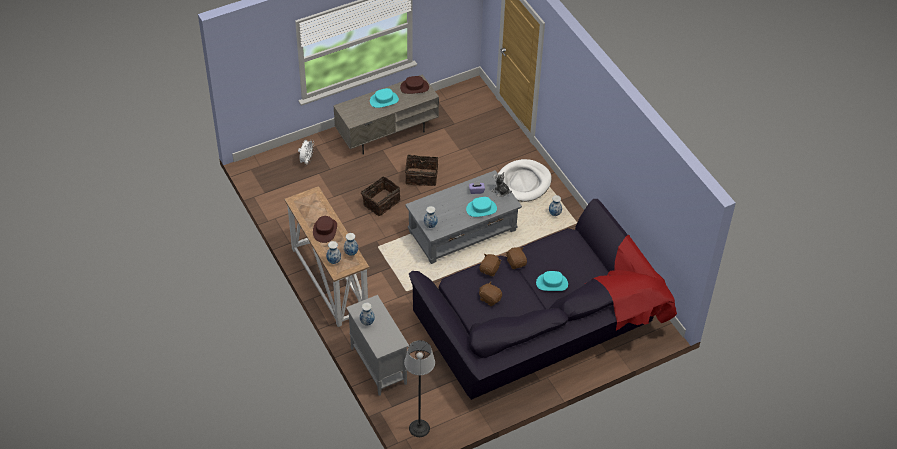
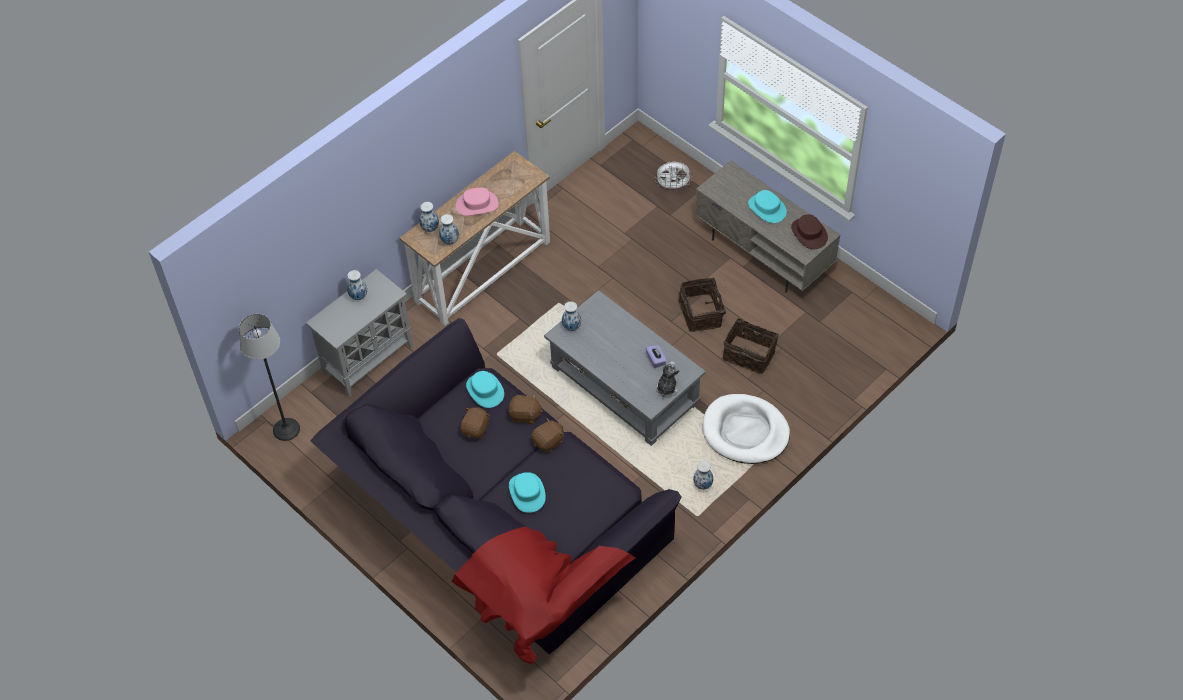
camera: 75 degrees right, 5 degrees up
brown hat [313,216,337,243] -> pink hat [456,187,499,216]
basket [361,176,400,216] -> basket moved to [723,317,779,374]
turquoise hat [466,197,497,217] -> turquoise hat moved to [466,371,504,408]

